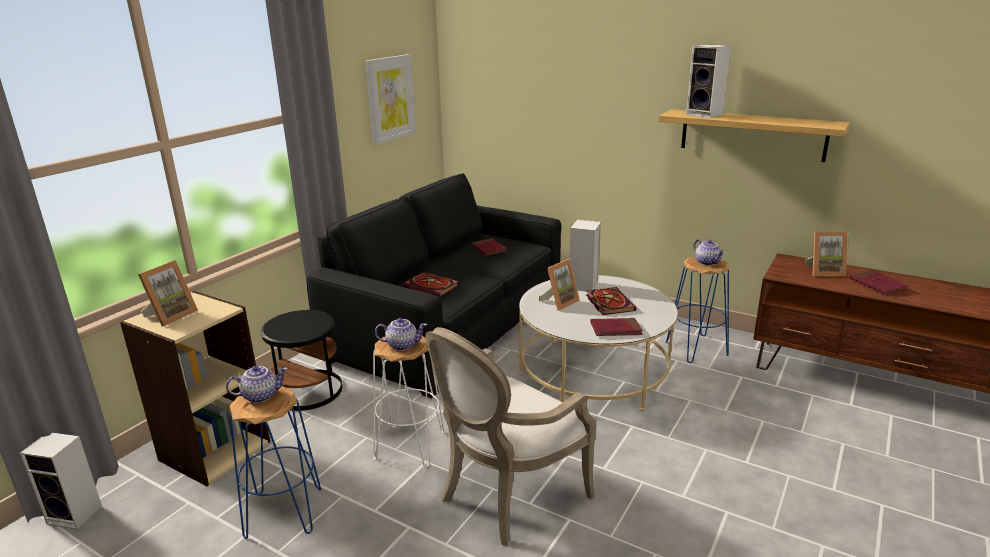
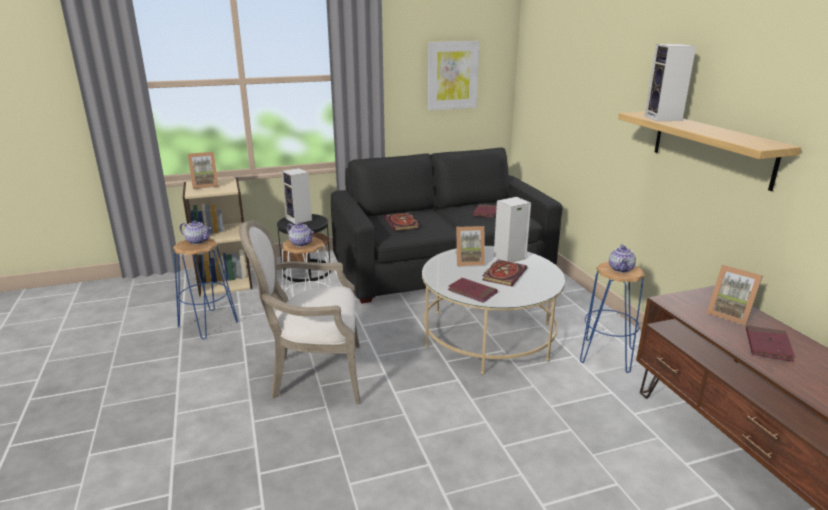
camera: 40 degrees right, 0 degrees up
speaker [20,433,102,530] -> speaker moved to [282,168,312,224]

